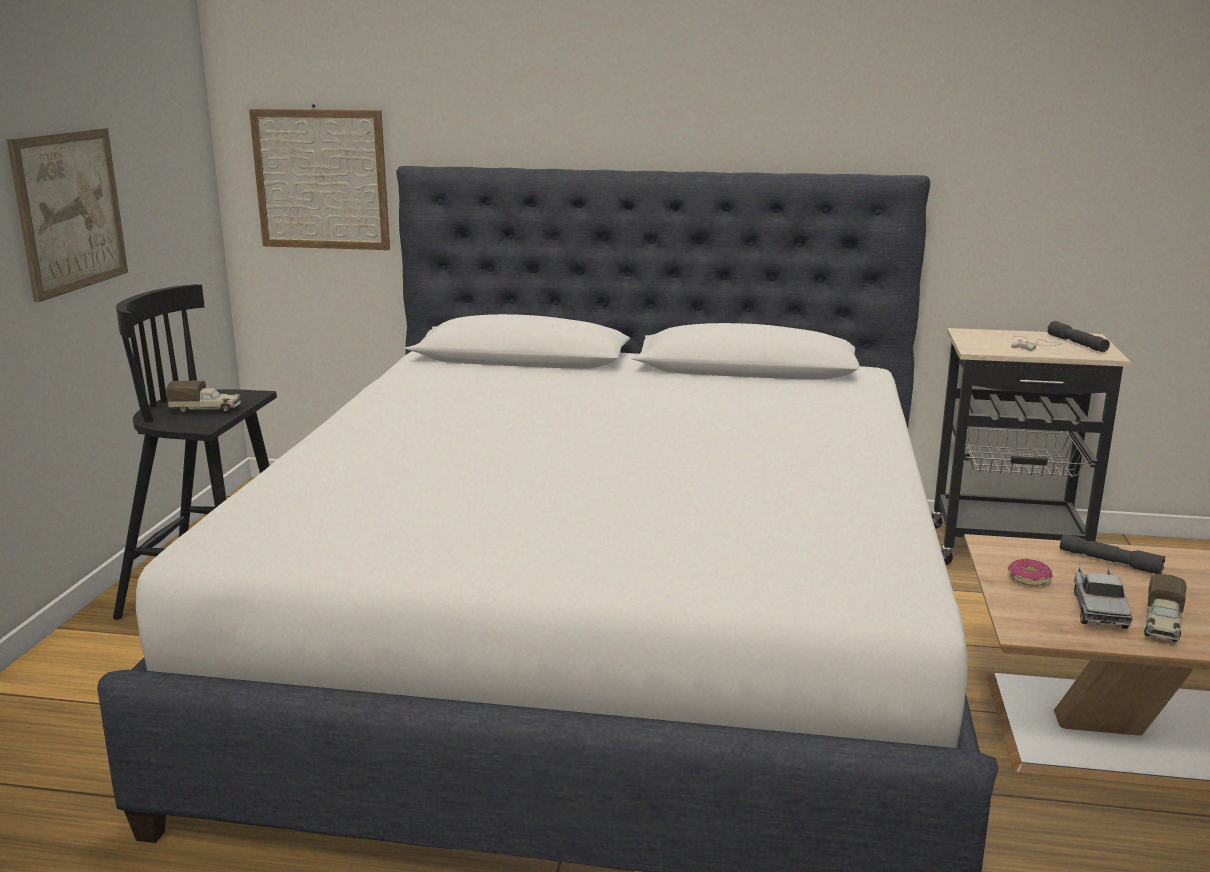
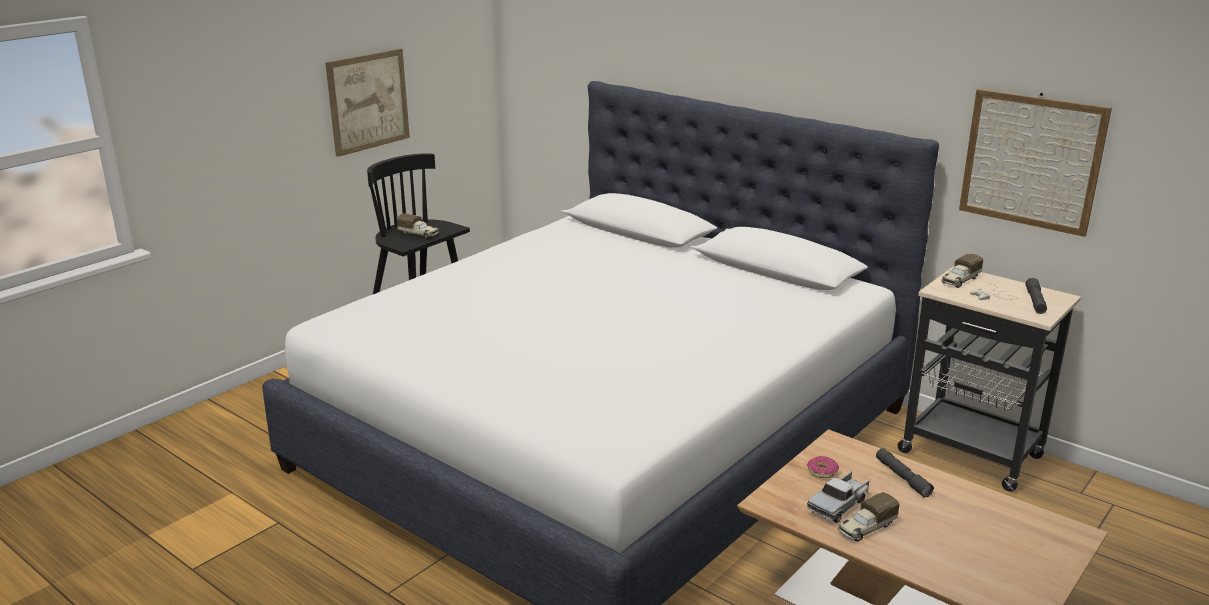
camera: 30 degrees right, 5 degrees up
picture [249,104,390,250] -> picture moved to [959,89,1112,237]
none -> toy truck [941,254,983,288]

